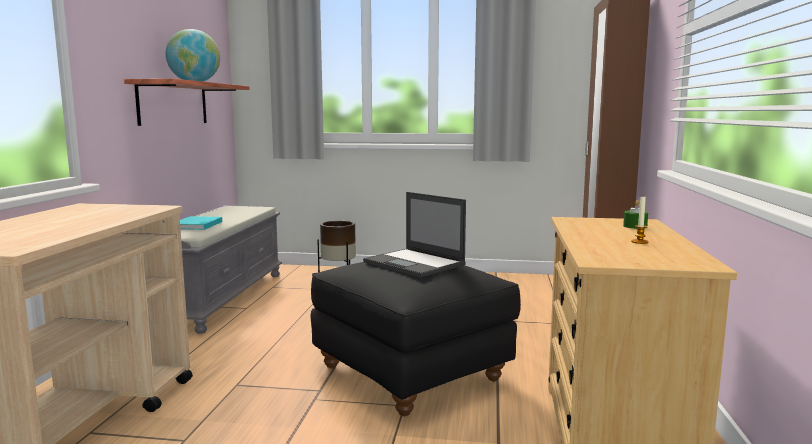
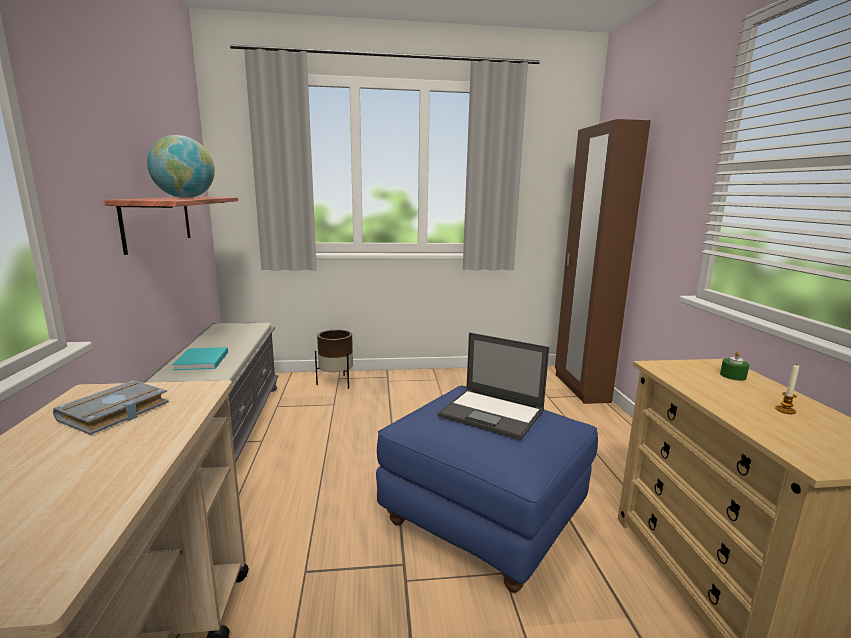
camera: 15 degrees left, 5 degrees up
black ottoman [311,262,521,416] -> blue ottoman [376,385,598,593]
none -> grey book [53,380,169,435]

